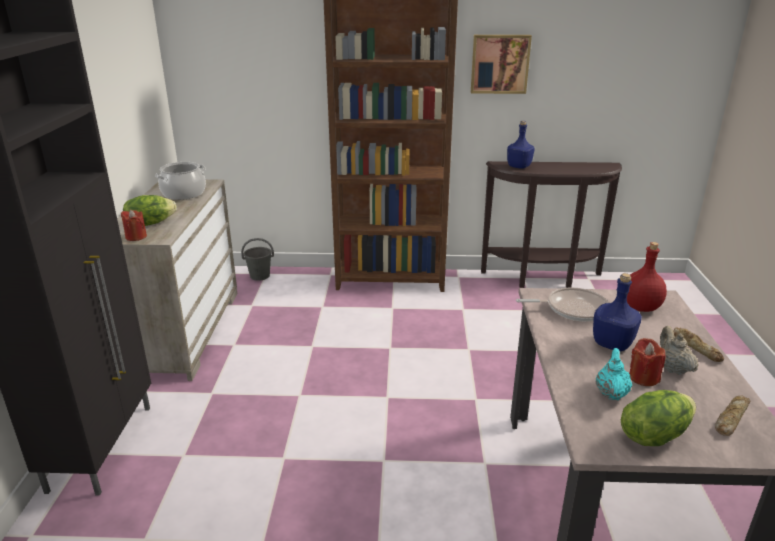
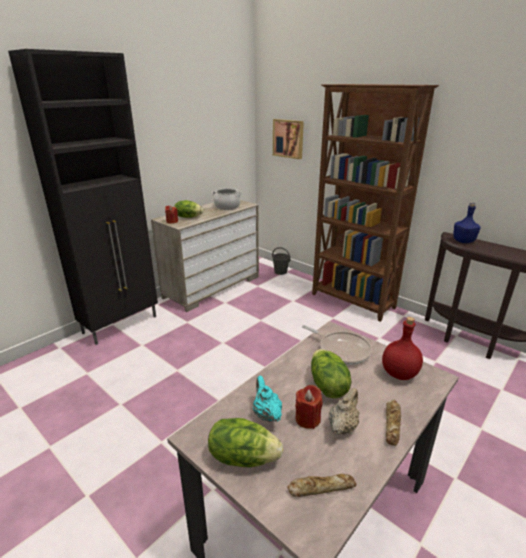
camera: 40 degrees right, 0 degrees up
picture [471,35,532,94] -> picture moved to [273,119,304,159]
blue bottle [593,273,642,351] -> lettuce [311,349,351,398]
turquoise teapot [596,348,632,400] -> turquoise teapot turned 75 degrees counterclockwise [253,376,282,422]

